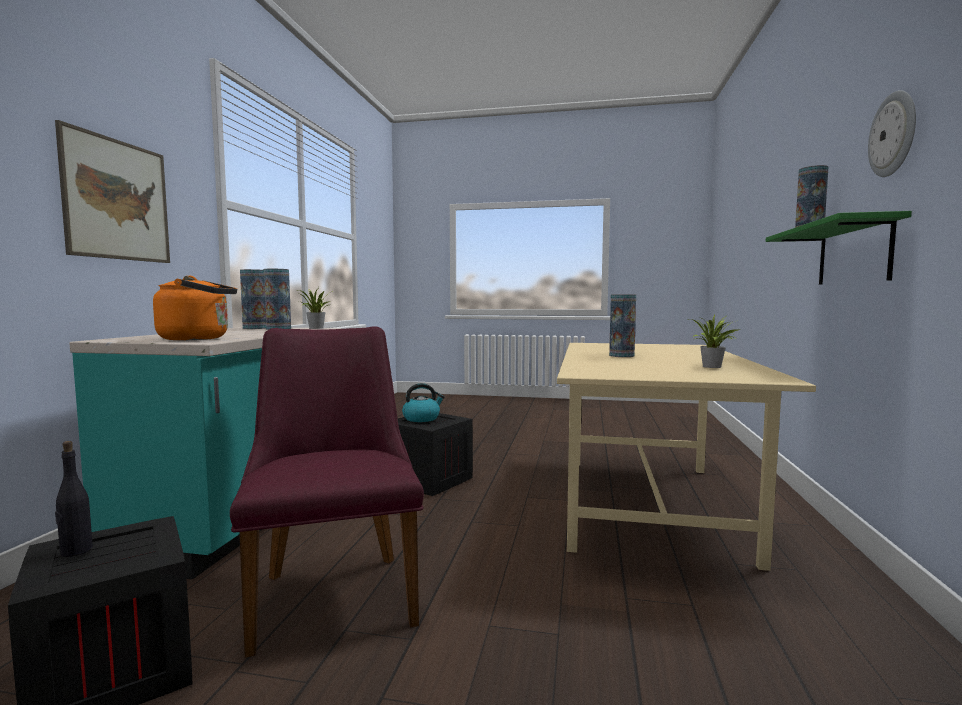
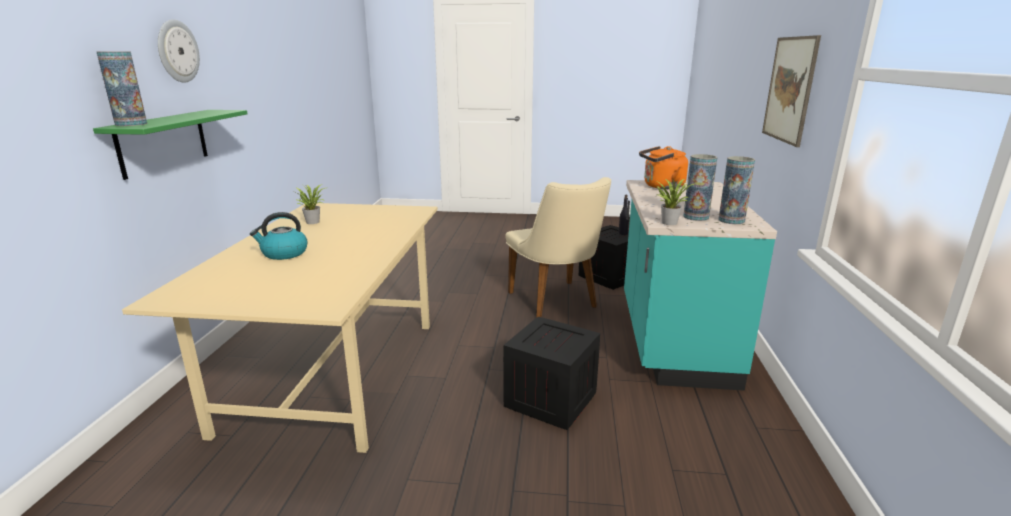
camera: 175 degrees right, 15 degrees up
purple chair [230,326,424,657] -> beige chair [505,177,611,317]
kettle [402,383,445,422] -> kettle moved to [250,212,307,260]
vase [609,294,636,357] -> none

